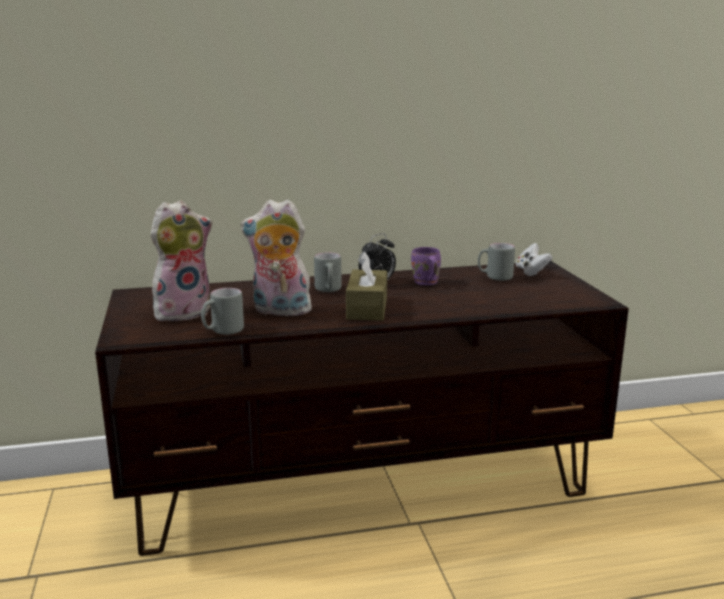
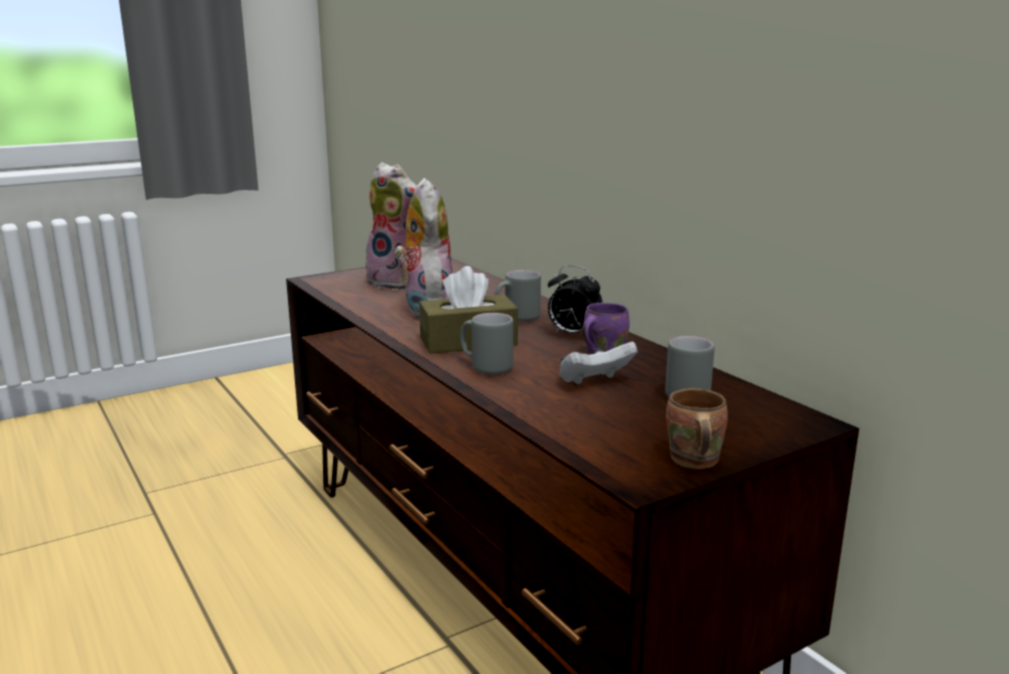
camera: 70 degrees right, 0 degrees up
grey mug [201,288,244,335] -> grey mug moved to [460,313,514,375]
white game controller [516,243,553,276] -> white game controller moved to [560,342,638,385]
none -> brown mug [666,388,728,469]

